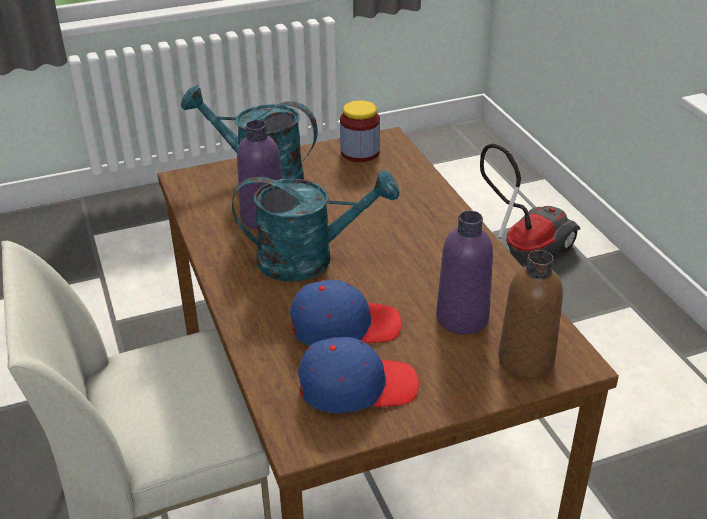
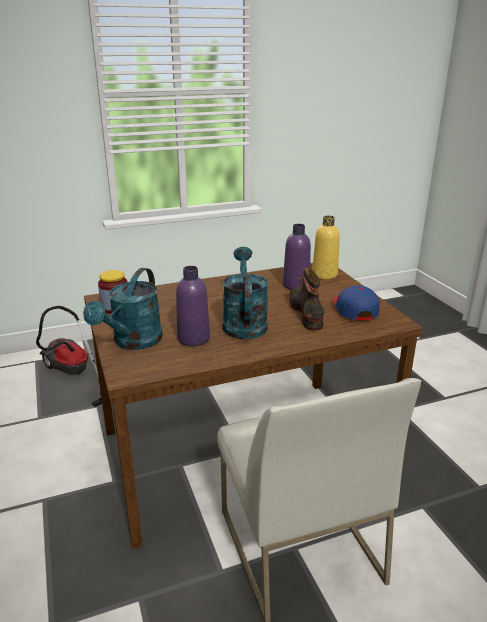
camera: 90 degrees left, 10 degrees down
blue cap [290,280,402,346] -> boot [289,267,324,330]
brown bottle [498,250,563,379] -> yellow bottle [312,215,340,279]

